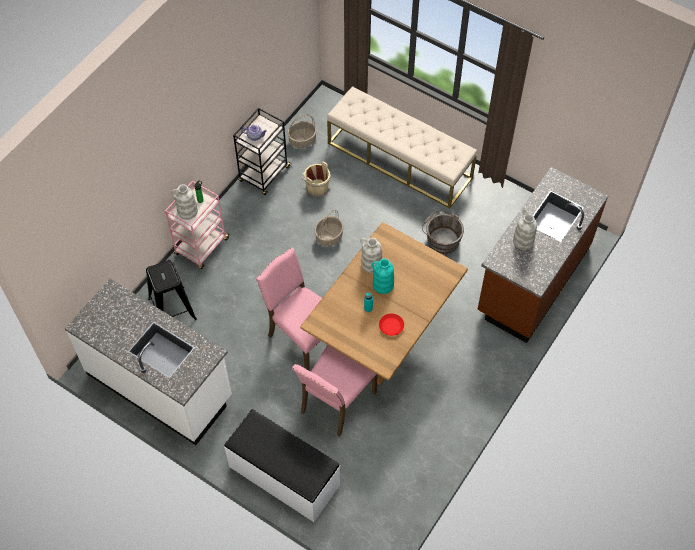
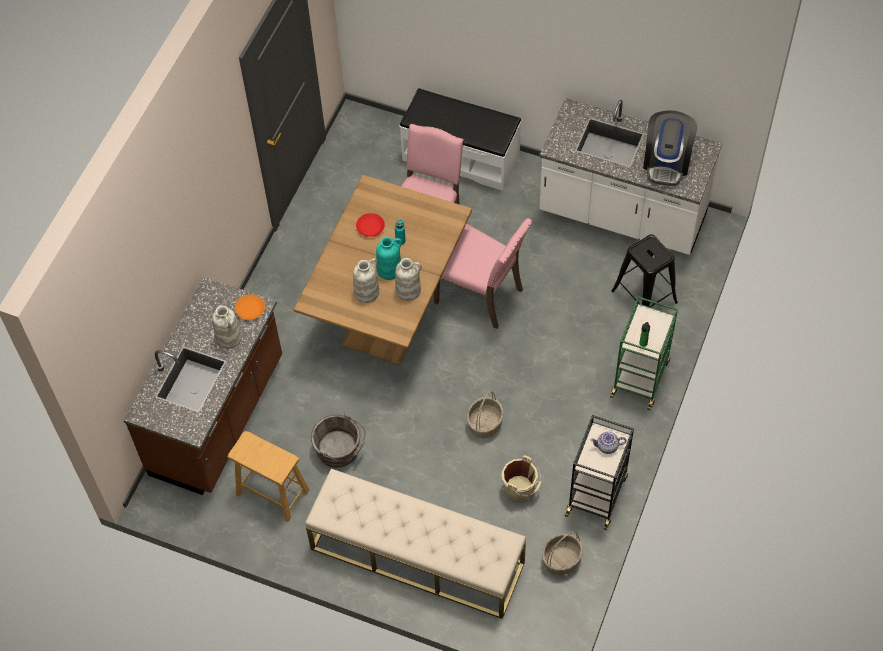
camera: 170 degrees right, 0 degrees up
pink cart [165,181,230,269] -> green cart [610,296,678,410]
white vase [171,184,198,220] -> white vase moved to [353,258,379,303]
none -> brown stool [227,431,310,522]
none -> orange plate [235,295,265,320]
none -> coffee machine [643,110,697,186]

